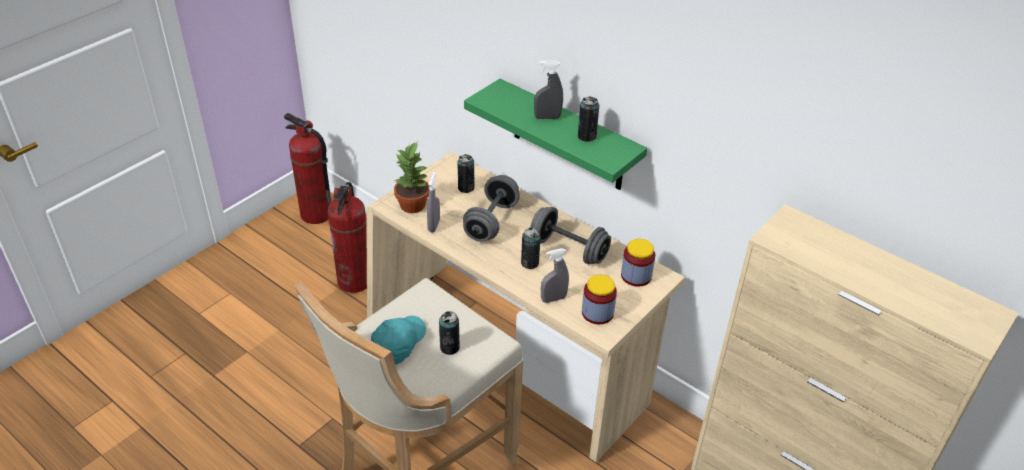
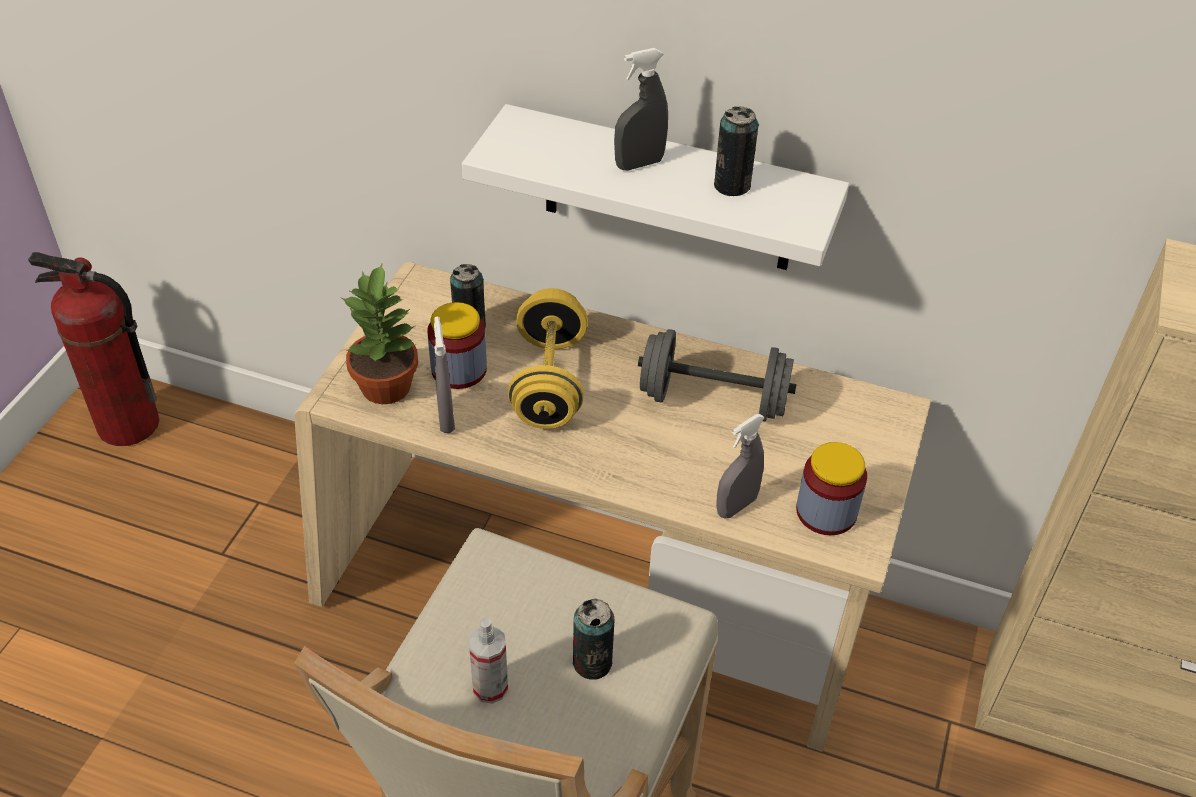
camera: 20 degrees left, 5 degrees up
fire extinguisher [328,182,367,293] -> none
turquoise cap [370,316,426,365] -> spray bottle [468,618,508,704]
grey dumbbell [463,175,520,242] -> yellow dumbbell [508,288,588,429]
green shelf [464,79,647,190] -> white shelf [462,104,849,270]
can [521,228,541,269] -> none
jar [621,239,655,287] -> jar moved to [427,302,487,389]

